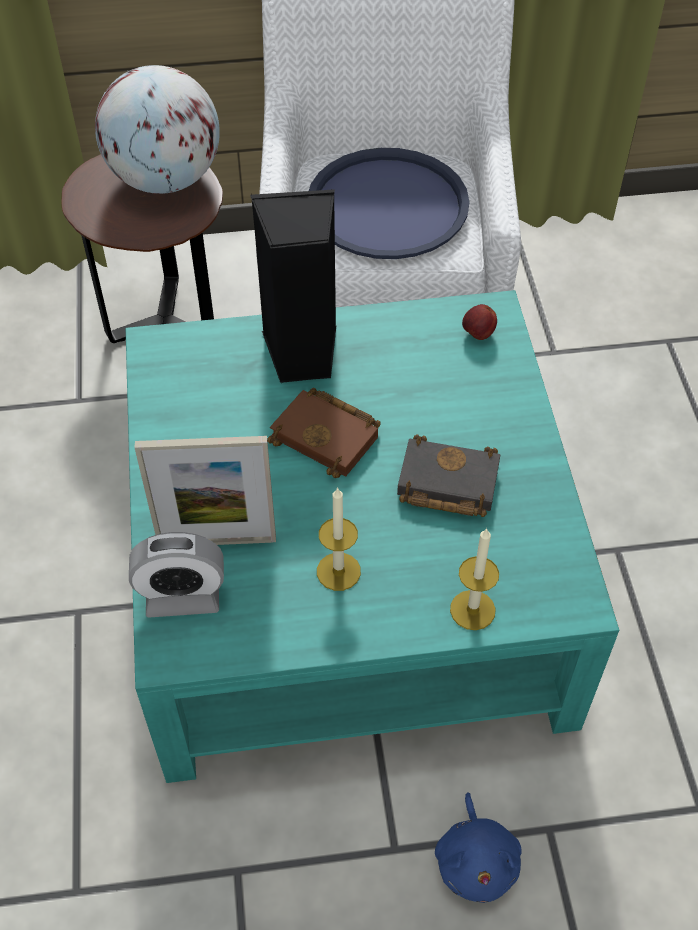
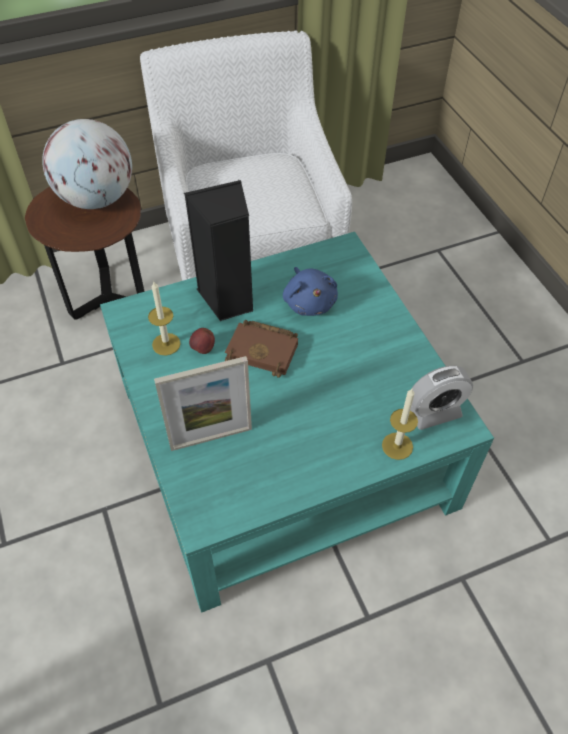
camera: 15 degrees left, 0 degrees up
alarm clock [129,532,224,618] -> alarm clock moved to [410,366,473,430]
blue tray [309,148,469,259] -> none
candle [317,487,361,591] -> candle moved to [148,282,181,356]
black book [397,434,500,517] -> none
blue plush toy [435,793,522,903] -> blue plush toy moved to [283,267,338,316]
apple [462,304,497,340] -> apple moved to [189,328,215,354]

